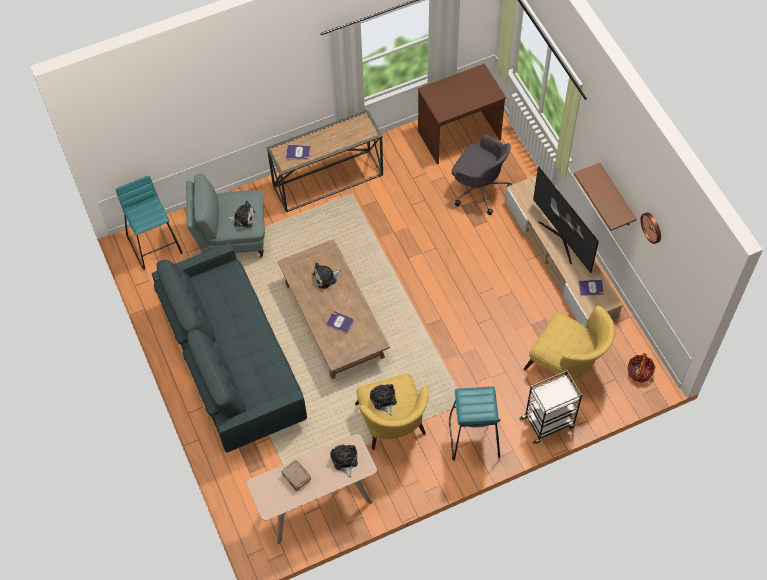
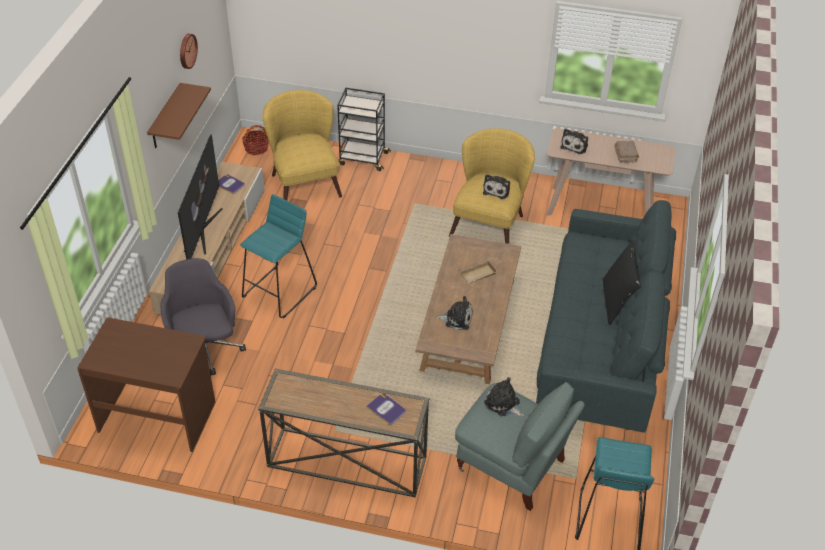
camera: 145 degrees left, 15 degrees down
book [326,311,354,334] -> beige tray [459,260,498,283]
turquoise stool [449,386,501,461] -> turquoise stool moved to [240,194,317,318]
none -> black pillow [603,240,641,325]

